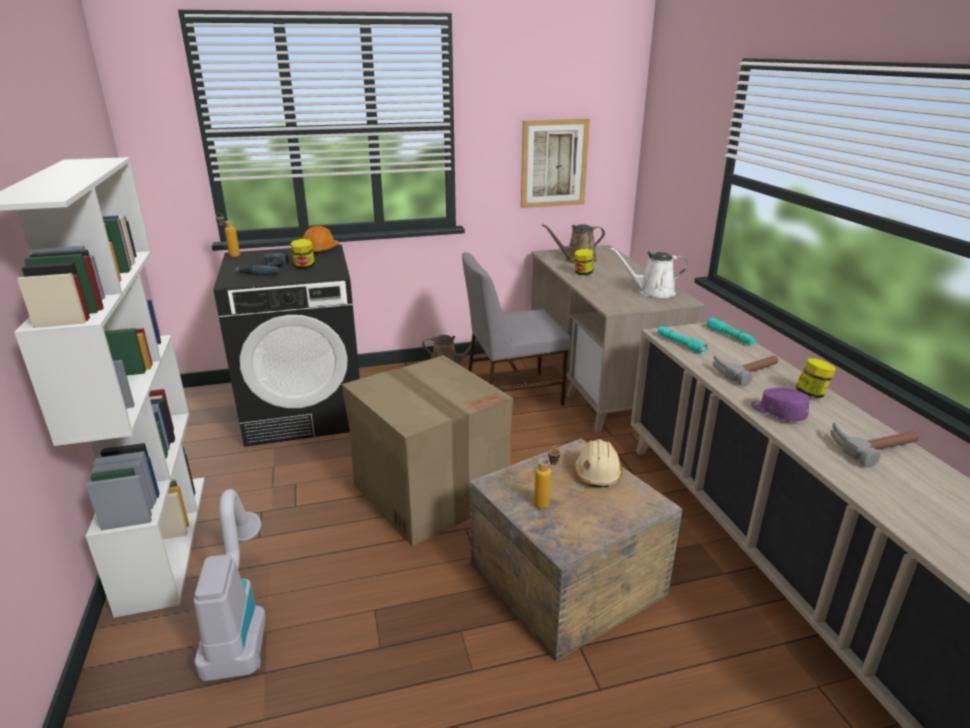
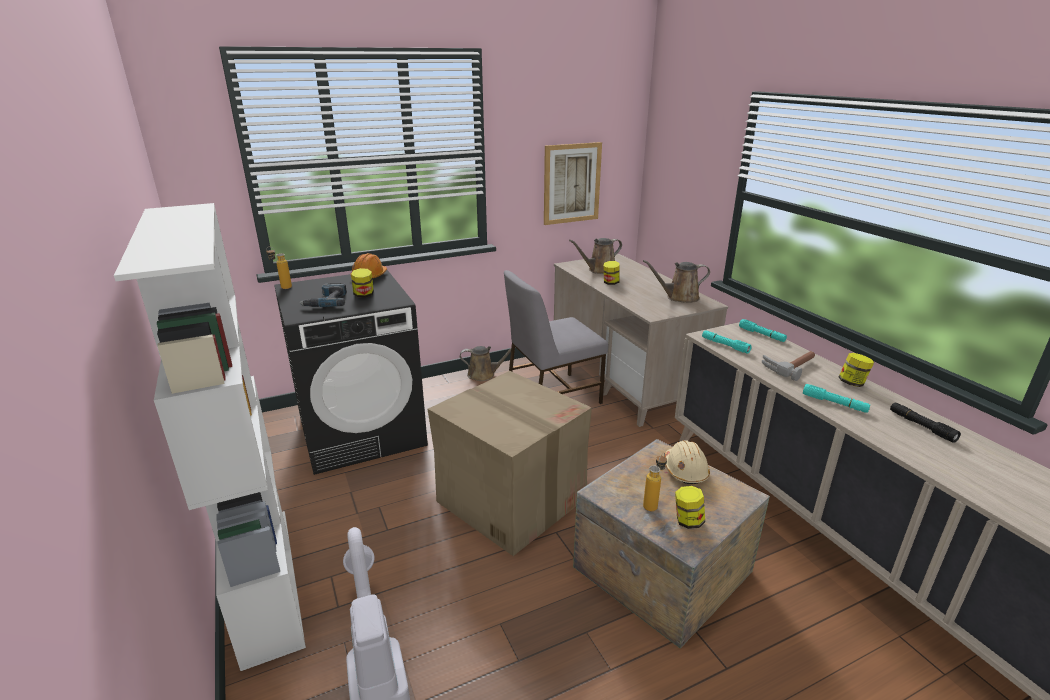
camera: 10 degrees left, 0 degrees up
white watering can [610,247,688,298] -> brown watering can [643,260,710,303]
purple cap [751,388,809,421] -> turquoise flashlight [803,384,870,413]
hammer [831,423,919,467] -> black flashlight [890,402,961,443]
none -> jar [675,486,705,529]

